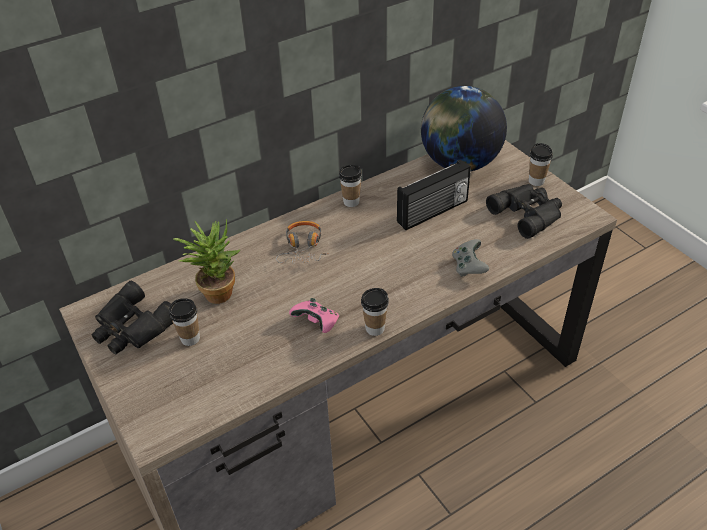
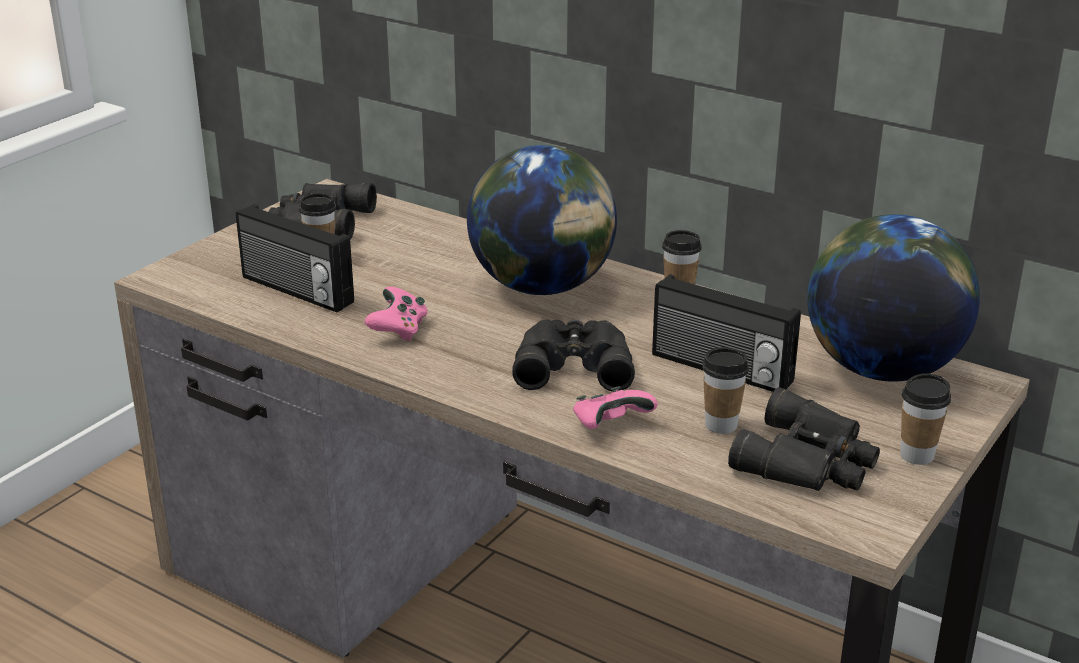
camera: 65 degrees right, 15 degrees down
potted plant [173,219,240,304] -> none
headphones [276,221,329,264] -> globe [467,145,617,295]
cup [361,288,389,336] -> cup moved to [702,347,749,434]
grey game controller [452,239,489,277] -> pink game controller [573,386,658,429]
none -> radio [236,204,354,312]
none -> black binoculars [512,319,635,392]

